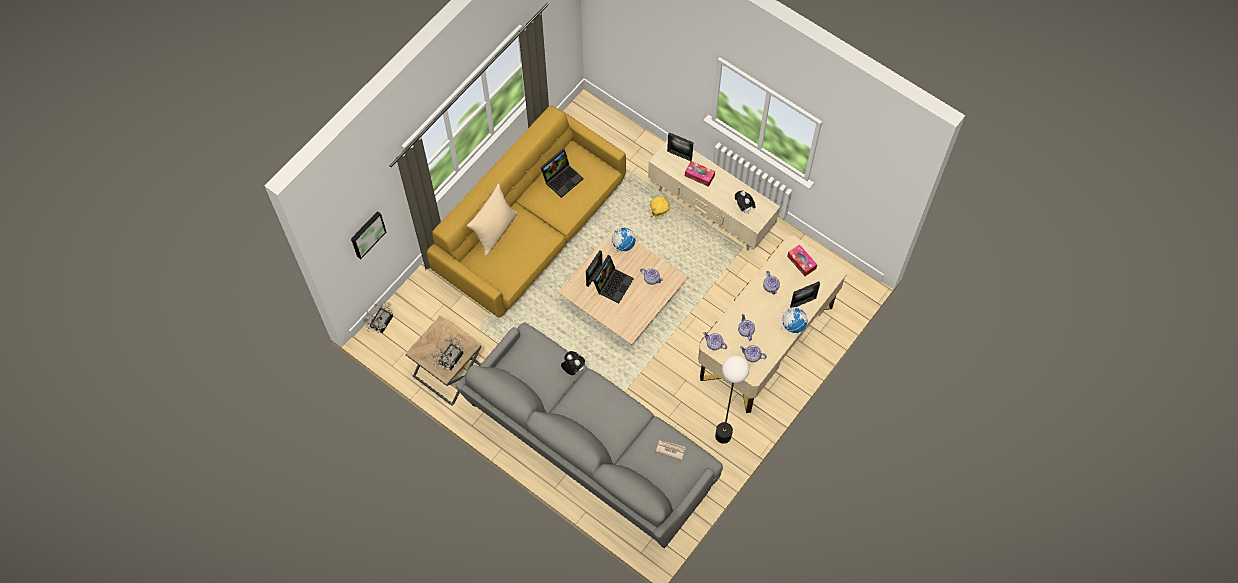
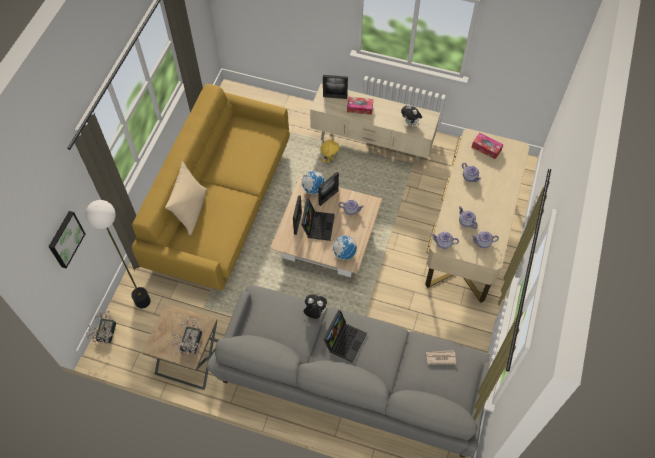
camera: 20 degrees left, 5 degrees down
laptop [540,149,584,198] -> laptop moved to [323,310,367,363]
floor lamp [715,356,749,444] -> floor lamp moved to [86,200,151,308]
globe [781,307,808,333] -> globe moved to [332,235,357,260]
picture frame [790,281,820,308] -> picture frame moved to [318,172,339,206]

